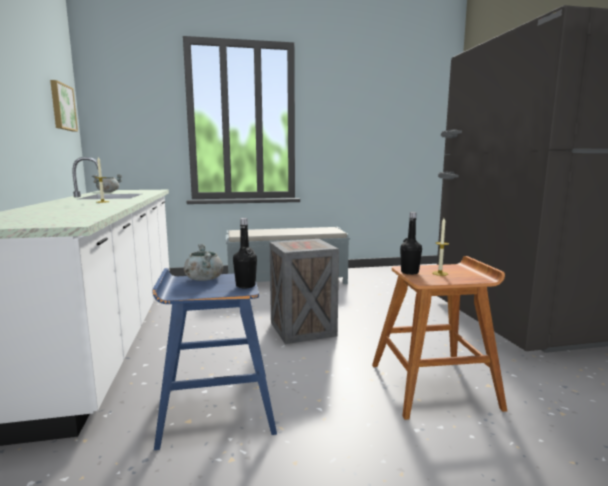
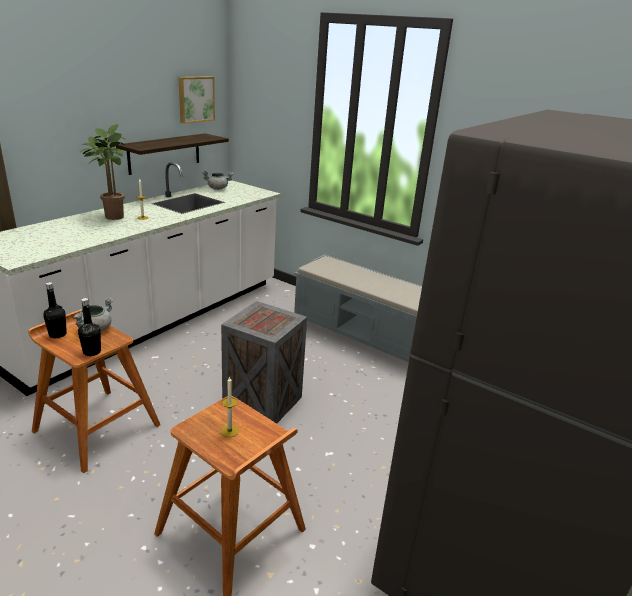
camera: 45 degrees right, 15 degrees up
blue stool [153,268,277,450] -> brown stool [28,309,160,473]
black bottle [400,212,422,275] -> black bottle moved to [43,282,67,338]
none -> potted plant [80,124,127,220]
none -> shelf [116,133,229,175]

